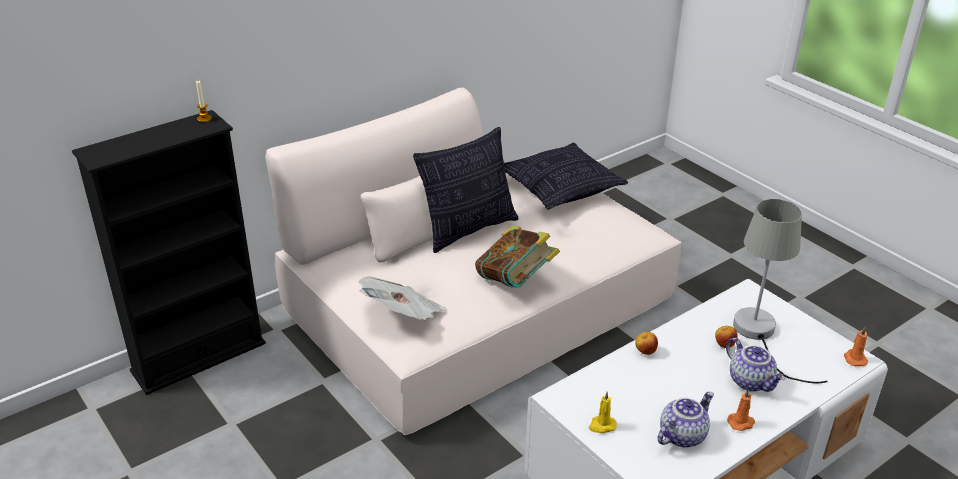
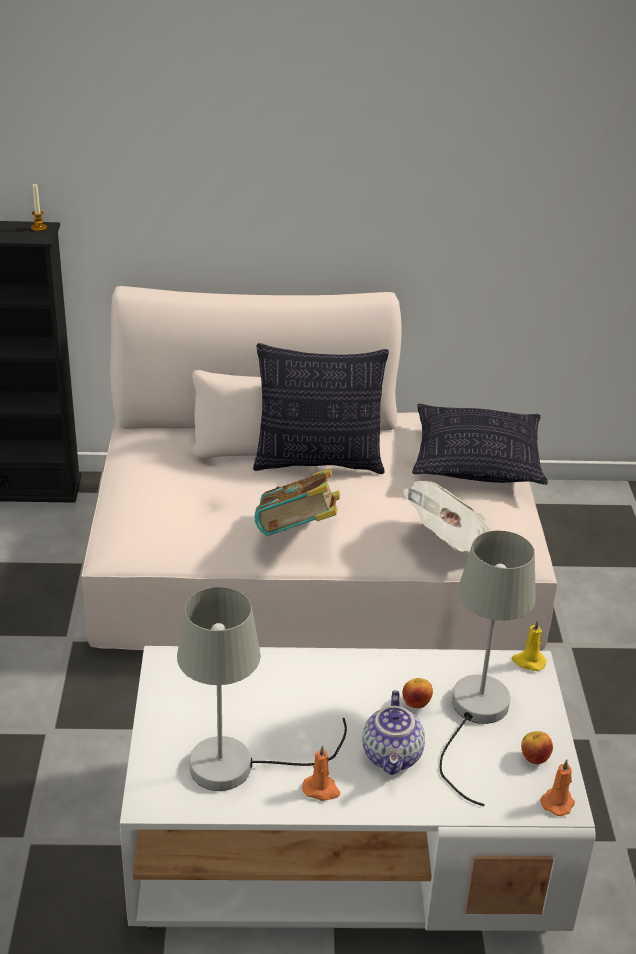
camera: 35 degrees right, 0 degrees up
newspaper [358,276,446,320] -> newspaper moved to [403,481,490,552]
yellow candle [589,392,617,433] -> yellow candle moved to [512,620,547,671]
apple [635,332,658,355] -> apple moved to [521,731,553,764]
teapot [657,392,714,448] -> grey table lamp [177,587,347,791]

